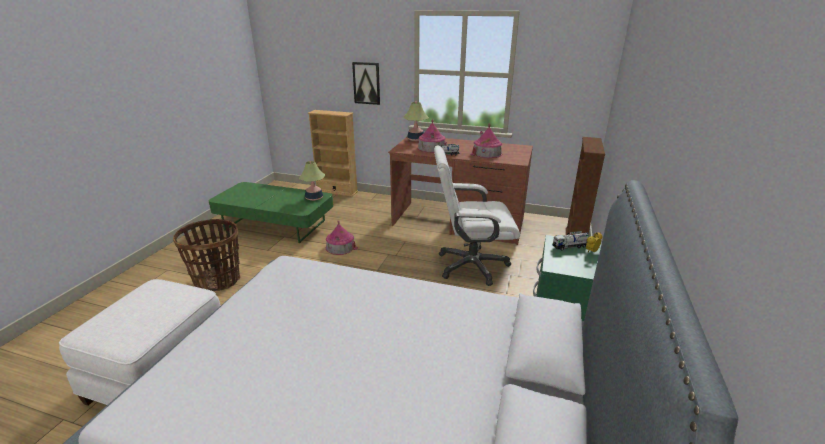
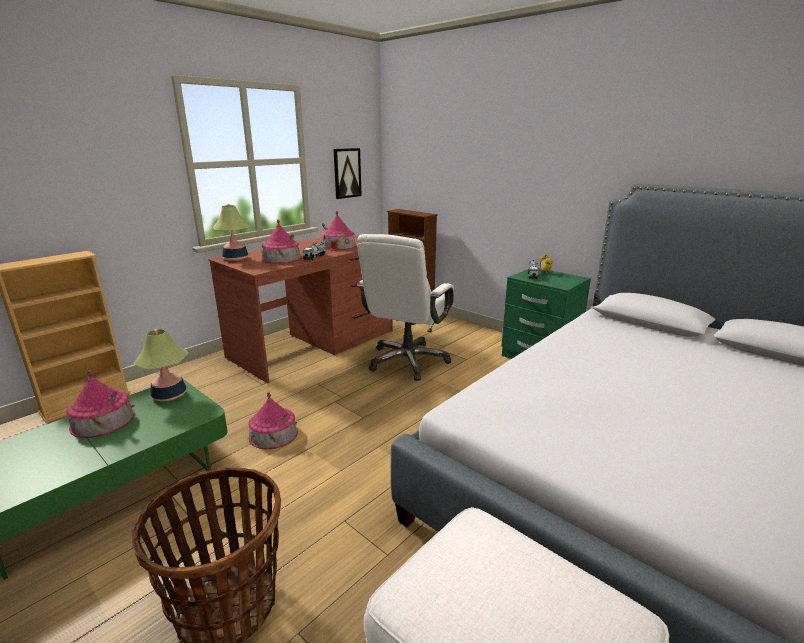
camera: 65 degrees left, 5 degrees down
picture [352,62,380,105] -> picture moved to [333,148,362,199]
none -> toy house [66,370,135,438]

